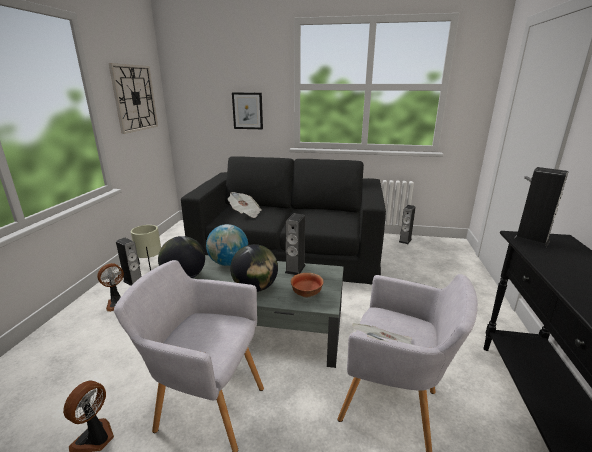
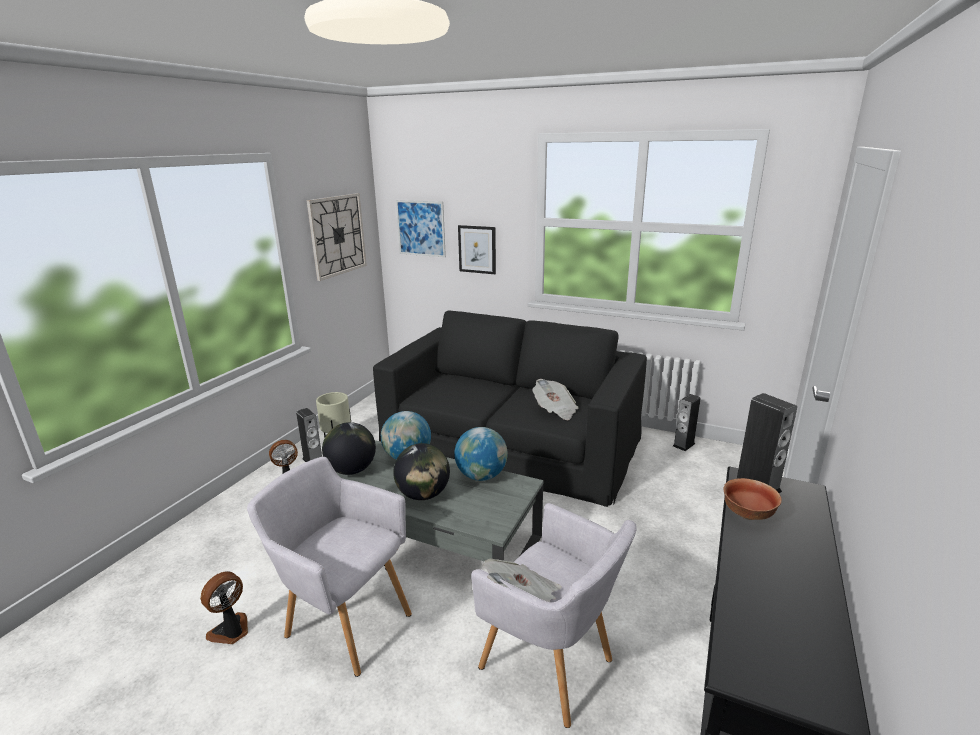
camera: 15 degrees right, 0 degrees up
newspaper [228,192,262,218] -> newspaper moved to [532,379,579,420]
speaker [285,213,306,275] -> globe [454,427,508,481]
bowl [291,273,324,297] -> bowl moved to [724,478,782,520]
none -> picture [396,200,446,257]

